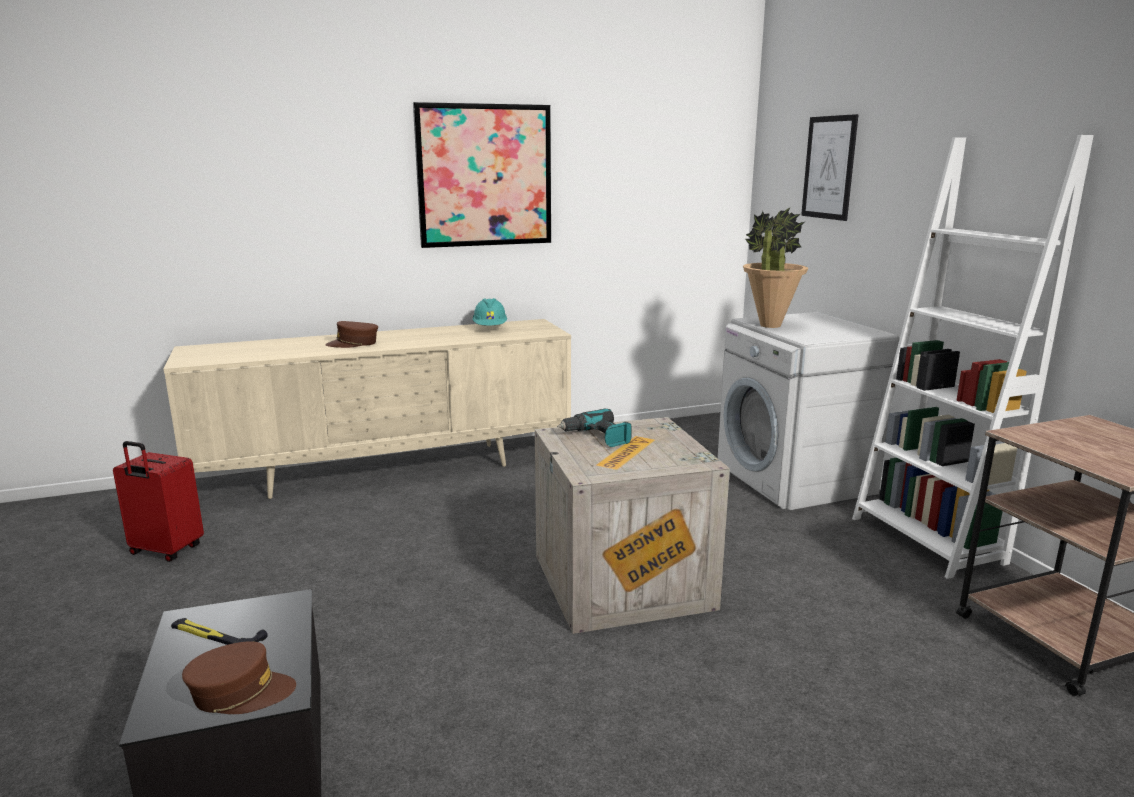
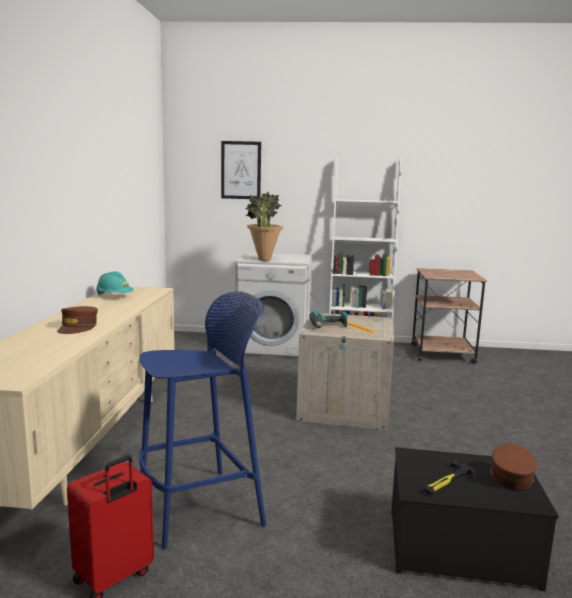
camera: 65 degrees left, 5 degrees down
picture [413,102,551,248] -> none
none -> blue stool [139,291,266,549]

